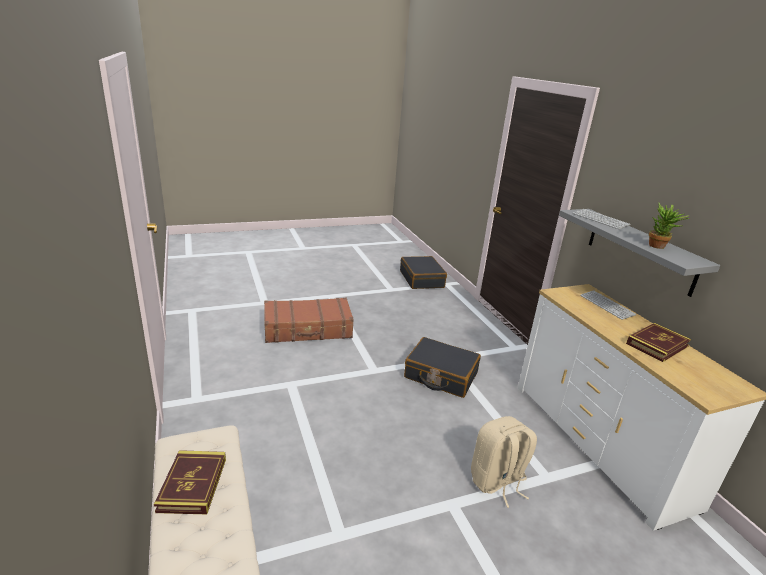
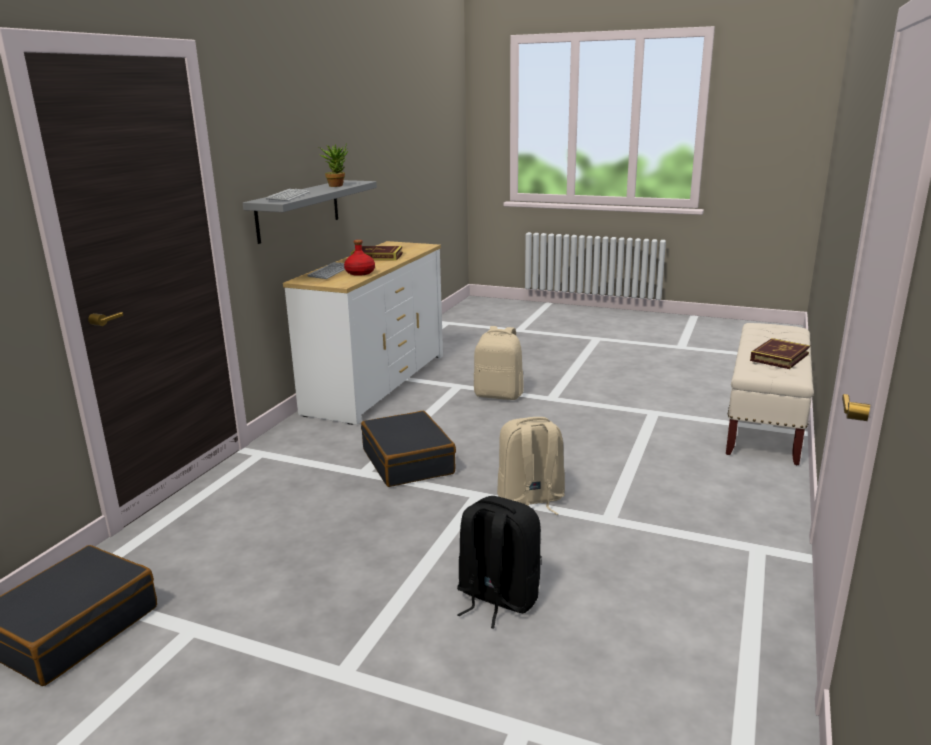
camera: 135 degrees left, 5 degrees down
brown suitcase [264,298,354,343] -> black backpack [457,496,542,629]
none -> red bottle [344,240,375,276]
none -> beige backpack [497,417,565,515]

